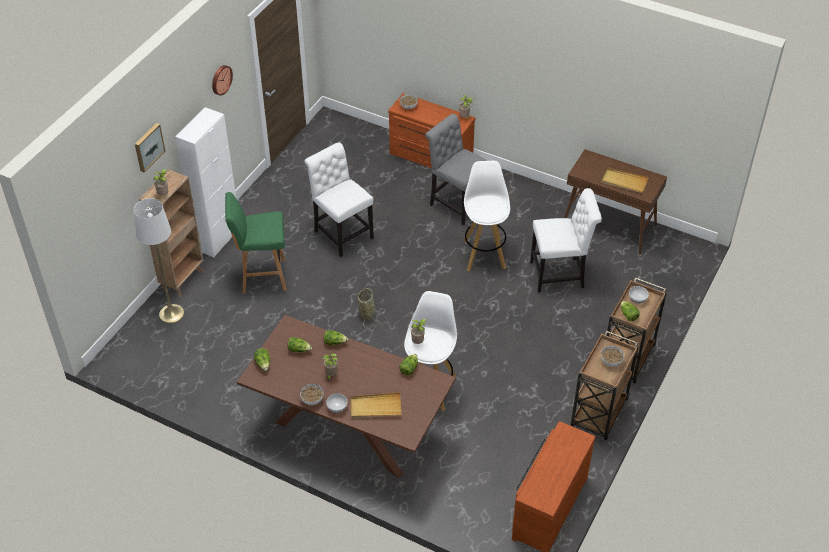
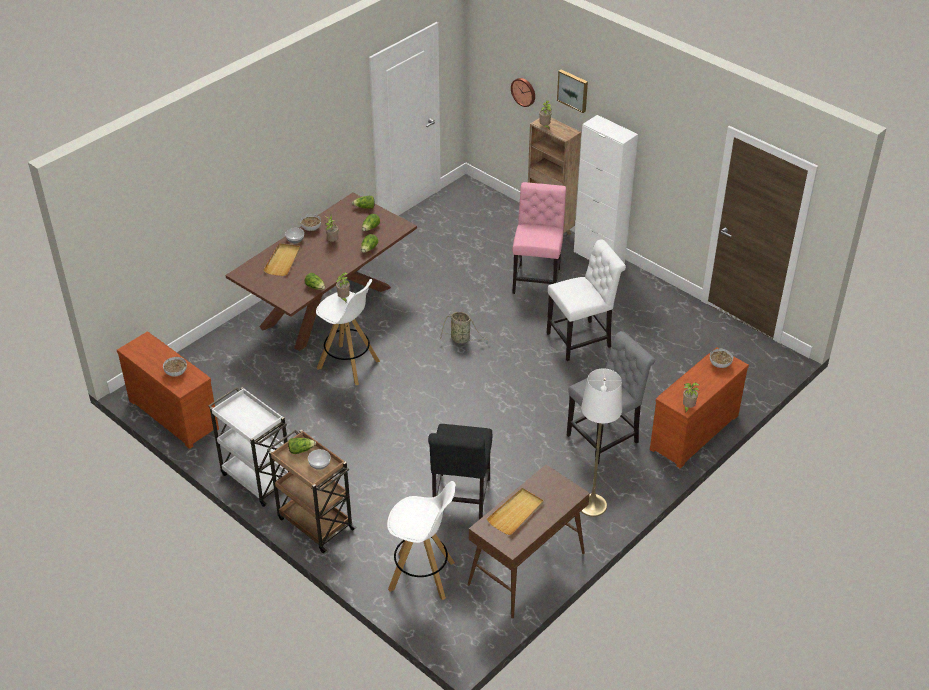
camera: 105 degrees right, 5 degrees down
white floor lamp [134,198,184,324] -> white floor lamp moved to [581,368,622,517]
wall clock [212,65,233,96] -> wall clock moved to [511,78,535,107]
green stool [225,192,286,294] -> pink chair [512,182,566,294]
white stool [463,160,510,271] -> white stool moved to [387,481,456,600]
white chair [530,188,602,293] -> black chair [428,424,492,520]
brown cart [571,331,639,440] -> white cart [209,387,289,507]
bowl [601,346,624,367] -> bowl moved to [163,357,187,376]

